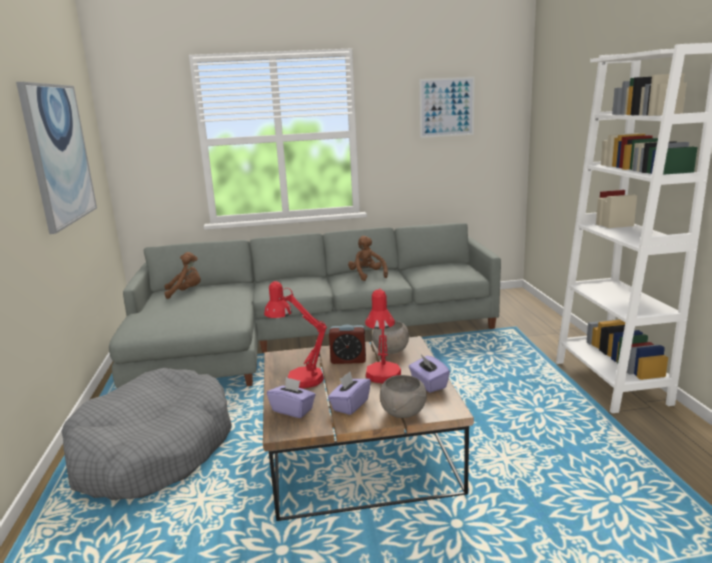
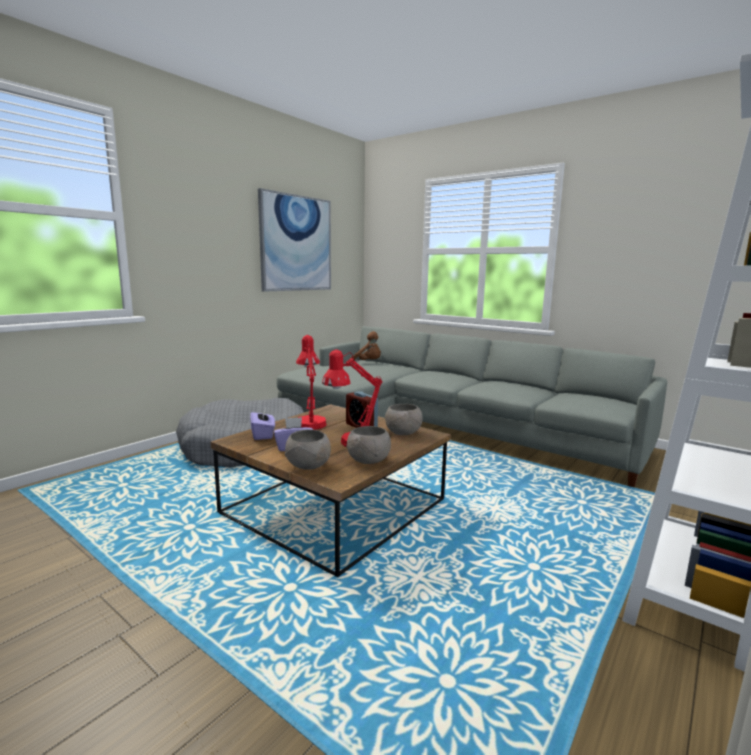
camera: 45 degrees right, 5 degrees down
brown plush toy [348,236,388,281] -> none
purple tissue box [409,355,450,393] -> grey bowl [346,426,391,464]
picture [419,77,475,138] -> none

